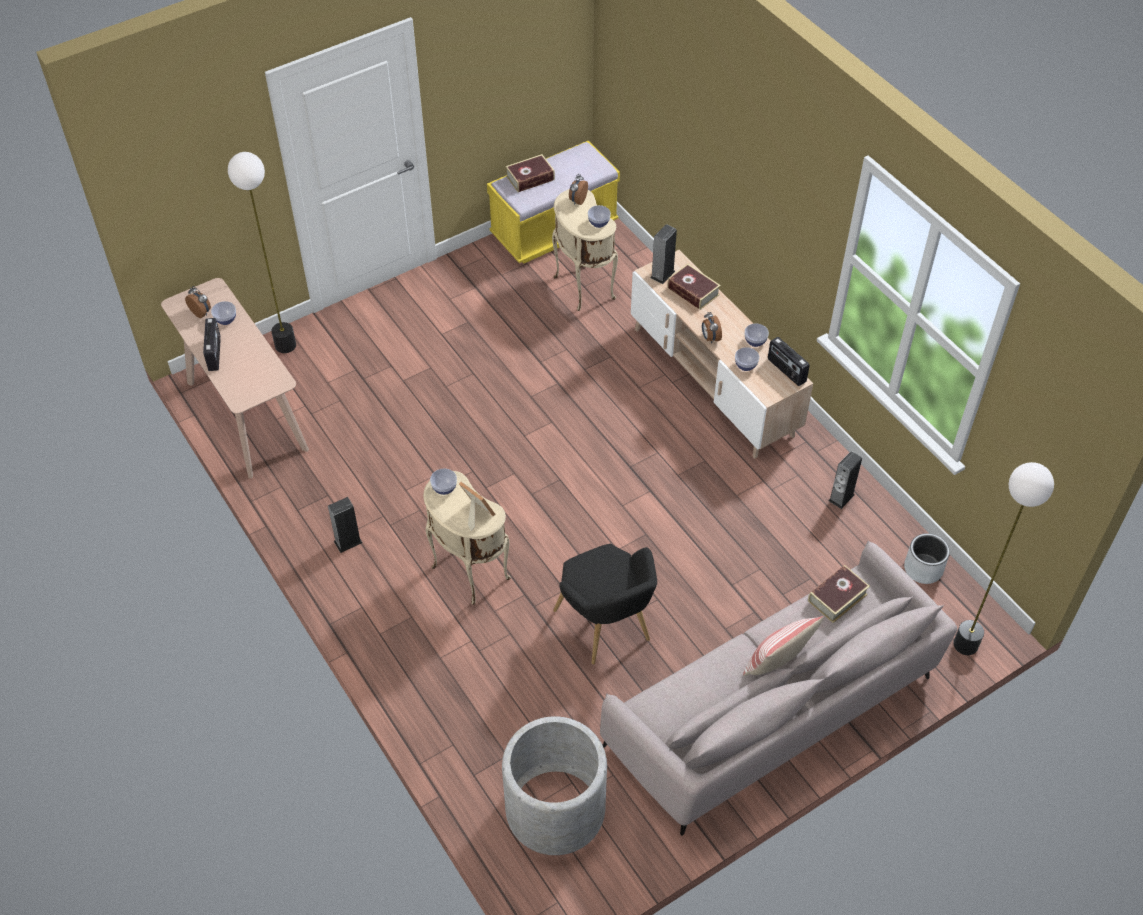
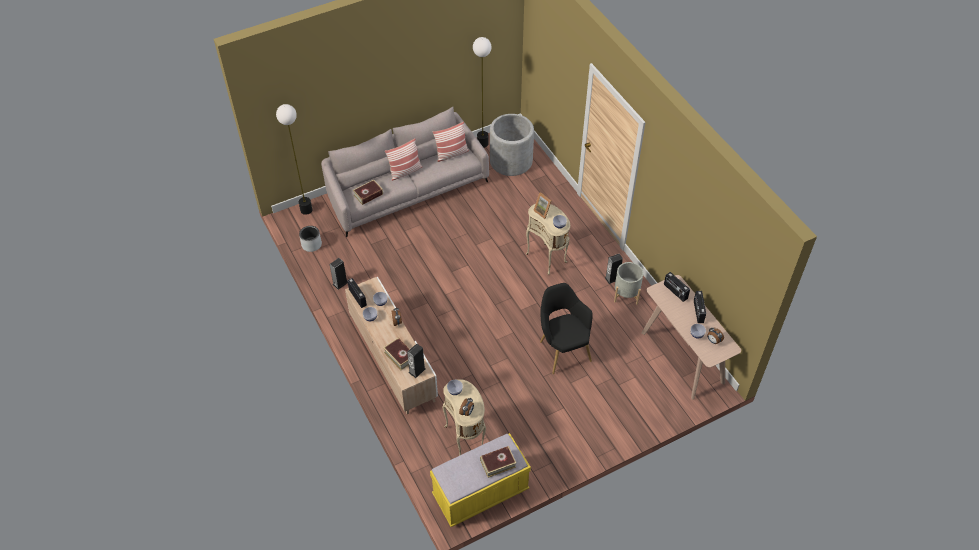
camera: 175 degrees left, 0 degrees up
floor lamp [228,152,296,353] -> floor lamp moved to [473,37,492,148]
black armchair [553,544,657,664] -> black armchair moved to [540,283,593,374]
none -> pillow [433,122,469,162]
none -> grey planter [614,262,644,305]
none -> radio [664,272,690,302]

